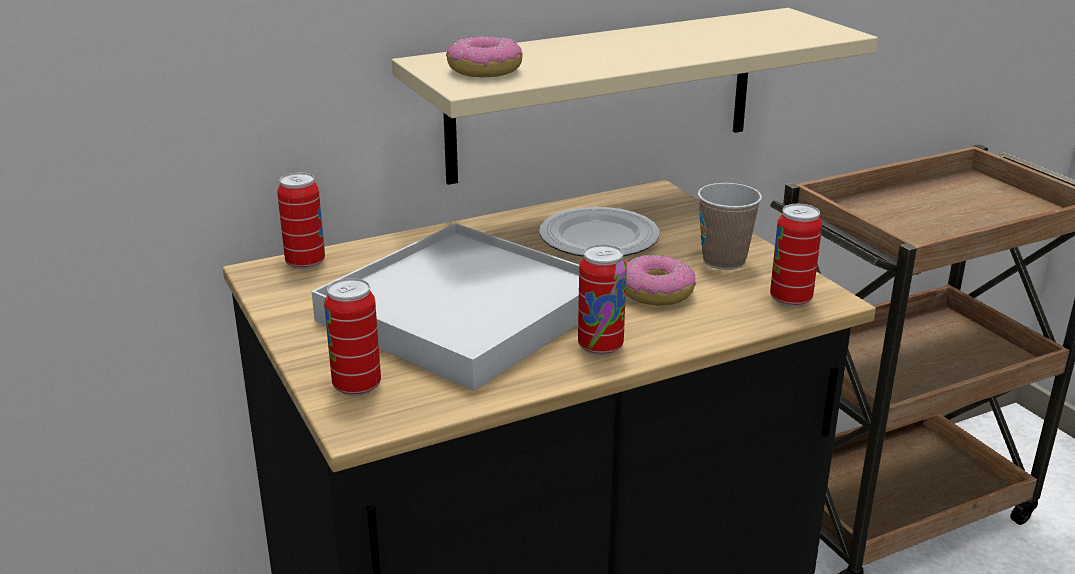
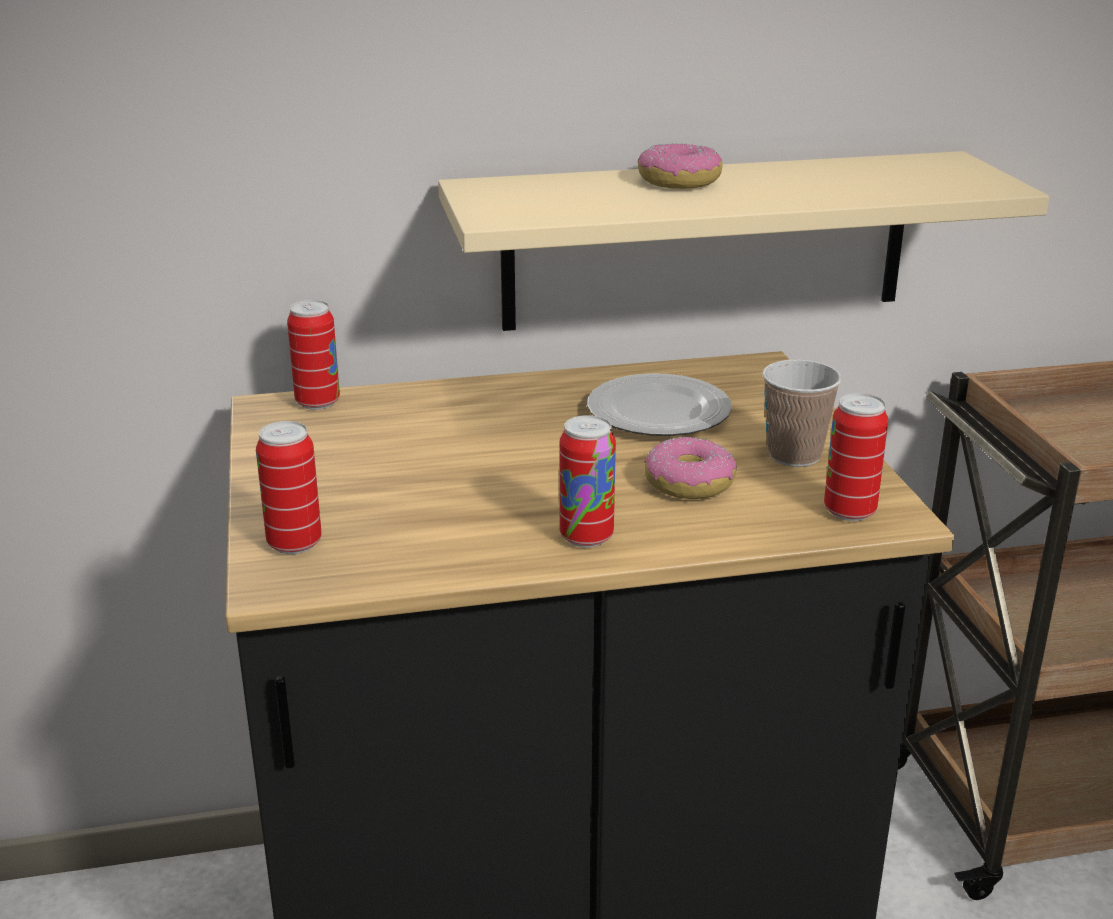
camera: 15 degrees right, 0 degrees up
white tray [311,223,579,391] -> none
donut [446,36,523,77] -> donut moved to [637,143,723,189]

